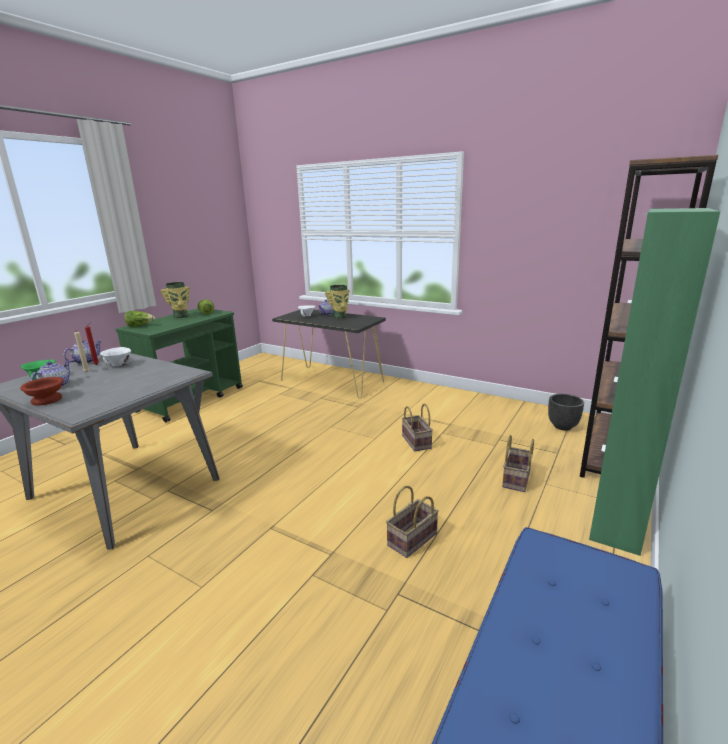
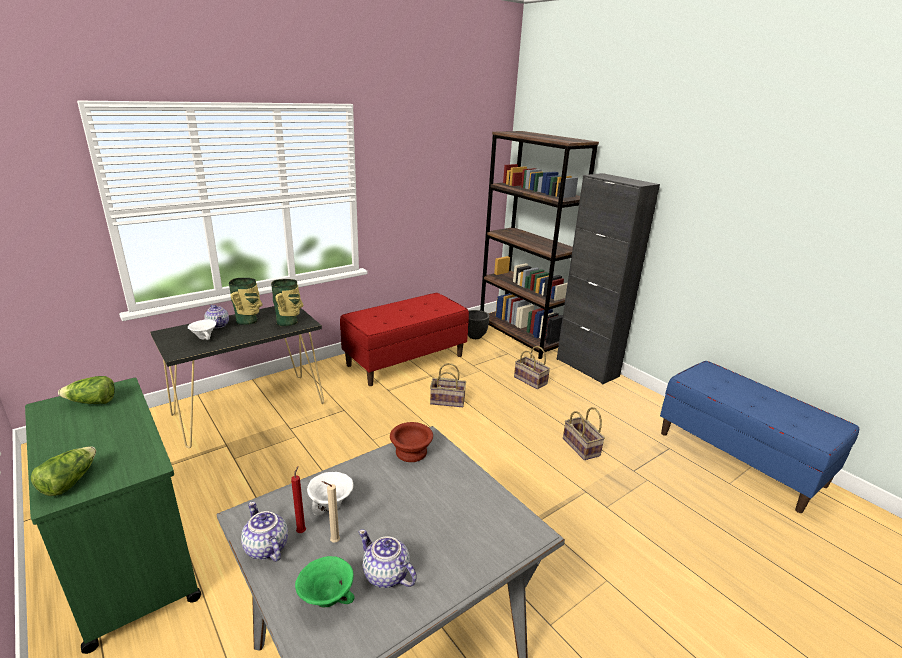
camera: 70 degrees left, 5 degrees up
brown bowl [20,377,63,405] -> brown bowl moved to [390,422,433,462]
vase [160,282,190,318] -> vase moved to [271,279,304,326]
green cabinet [589,208,720,556] -> black cabinet [557,173,660,385]
none -> red bench [340,293,469,386]

